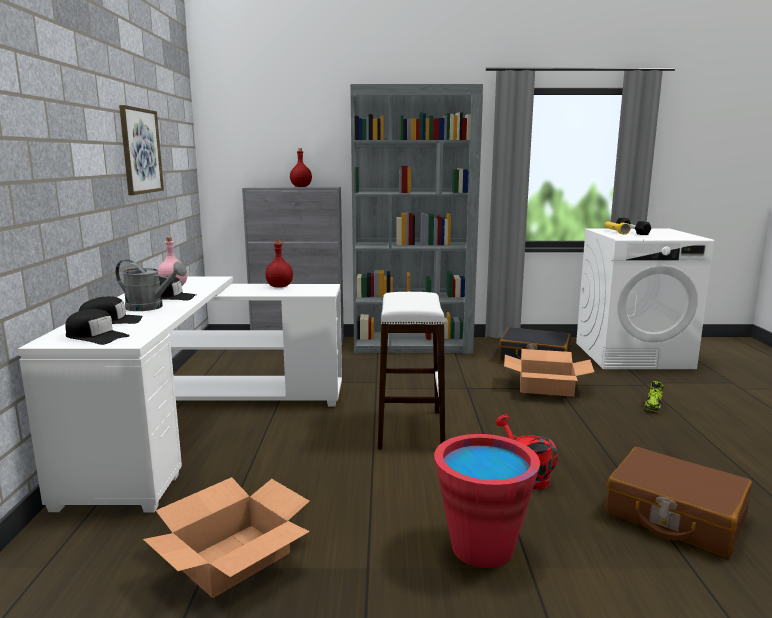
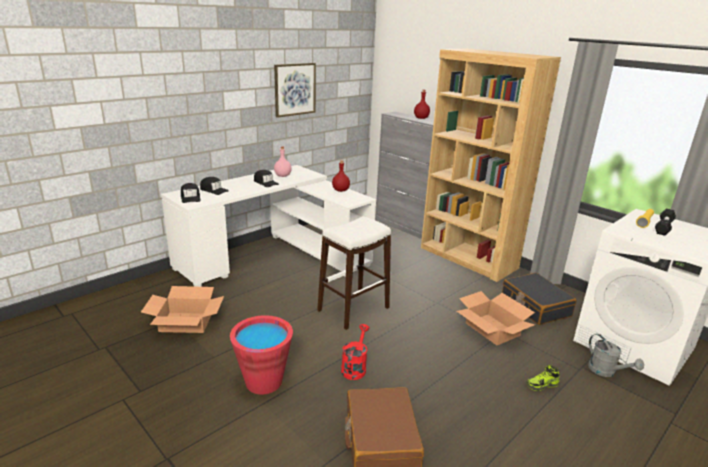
camera: 45 degrees right, 10 degrees up
grey watering can [115,260,187,311] -> grey watering can moved to [588,334,644,377]
grey bookcase [350,84,483,354] -> brown bookcase [421,48,561,282]

